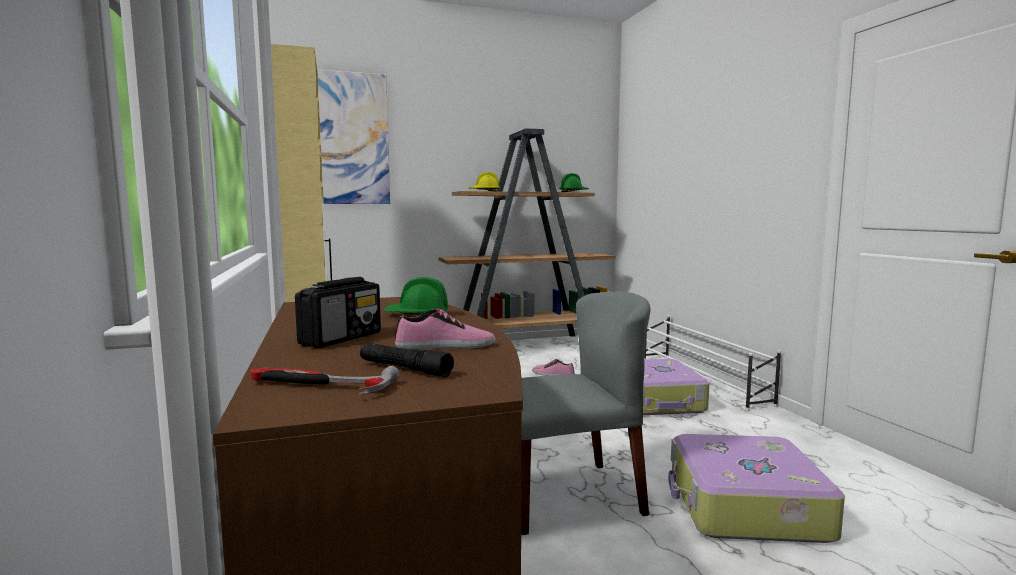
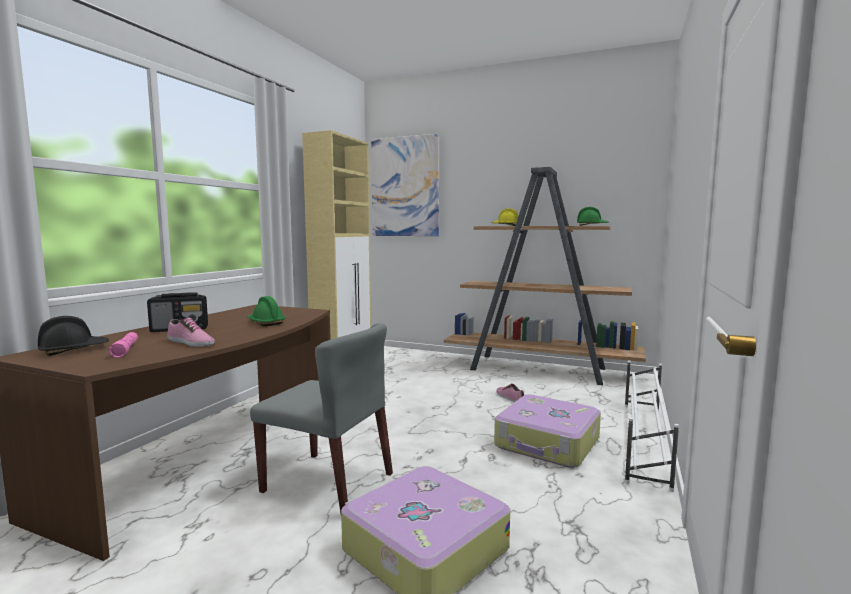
camera: 40 degrees right, 0 degrees up
hammer [251,366,400,395] -> black hard hat [38,316,109,356]
black flashlight [360,343,454,377] -> pink flashlight [109,332,138,358]

